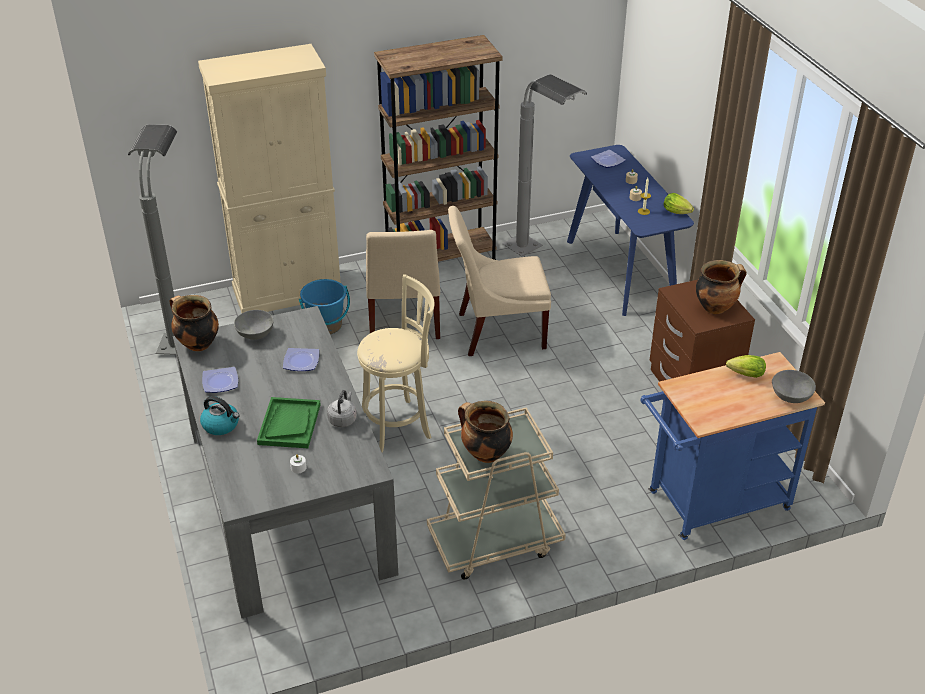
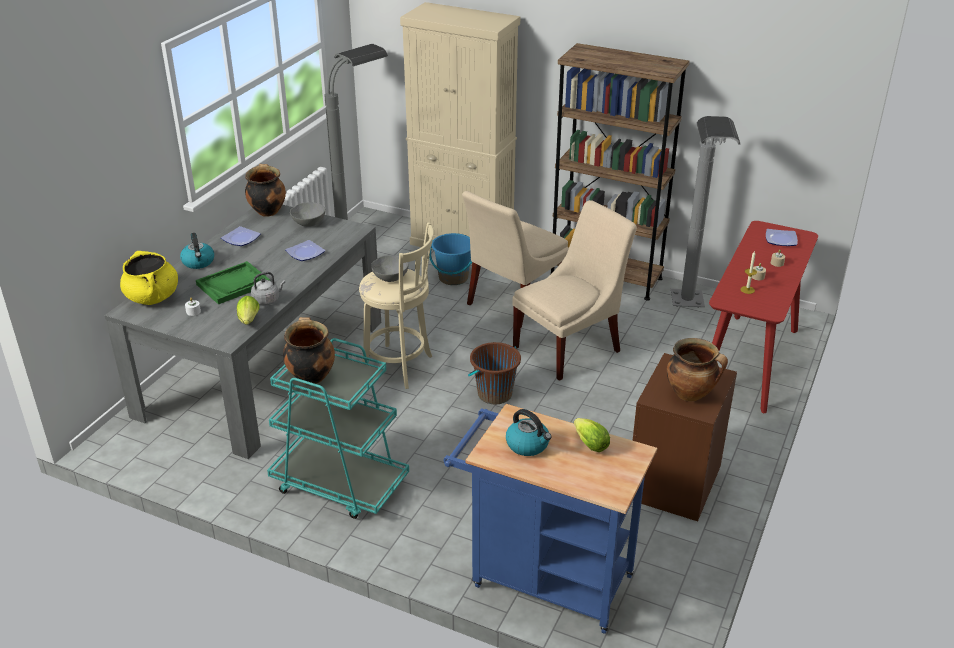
camera: 45 degrees right, 5 degrees down
beige cart [427,407,566,580] -> turquoise cart [267,338,409,519]
beige chair [448,206,551,356] -> beige chair turned 105 degrees clockwise [512,200,637,381]
blue console table [567,145,694,316] -> red console table [709,221,818,413]
lettuce [664,193,694,214] -> lettuce moved to [237,296,260,325]
grey bowl [772,370,816,403] -> grey bowl moved to [371,255,408,282]
none -> yellow cooking pot [120,251,178,305]
none -> brown bucket [468,342,521,404]
none -> kettle [506,409,552,456]

